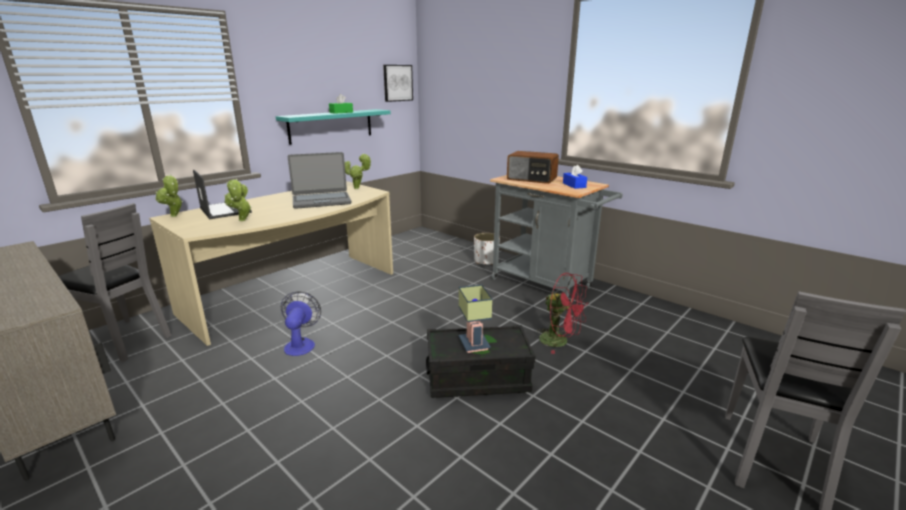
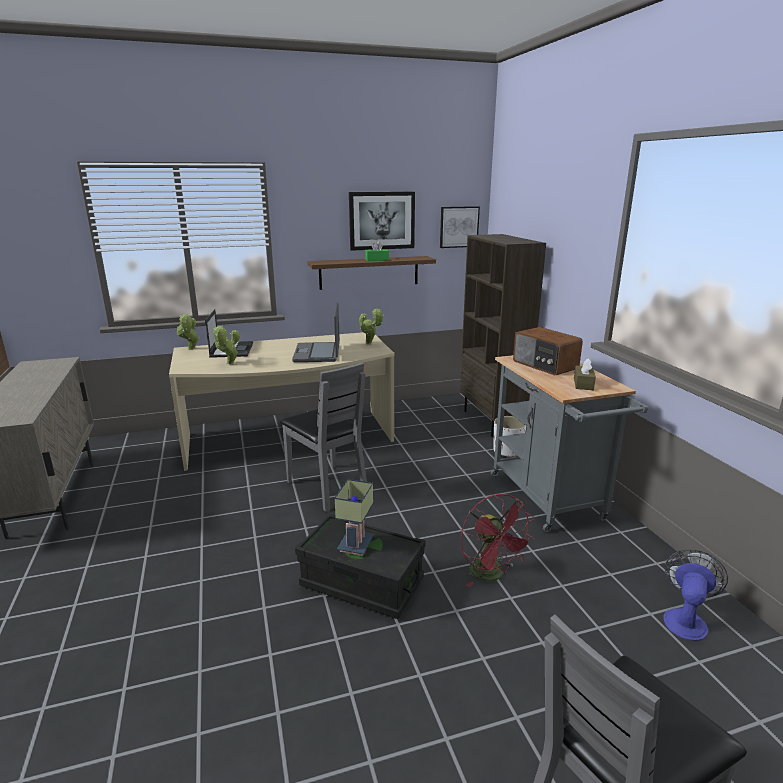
camera: 30 degrees right, 0 degrees up
grey chair [59,203,172,362] -> grey chair moved to [280,362,367,512]
turquoise shelf [276,109,391,145] -> brown shelf [308,256,436,290]
fan [281,291,321,356] -> fan moved to [663,549,728,641]
laptop [288,152,352,209] -> laptop turned 75 degrees clockwise [292,303,340,362]
blue tissue box [563,165,587,189] -> brown tissue box [574,358,596,390]
none -> picture [349,192,415,251]
none -> brown bookcase [460,234,546,437]

